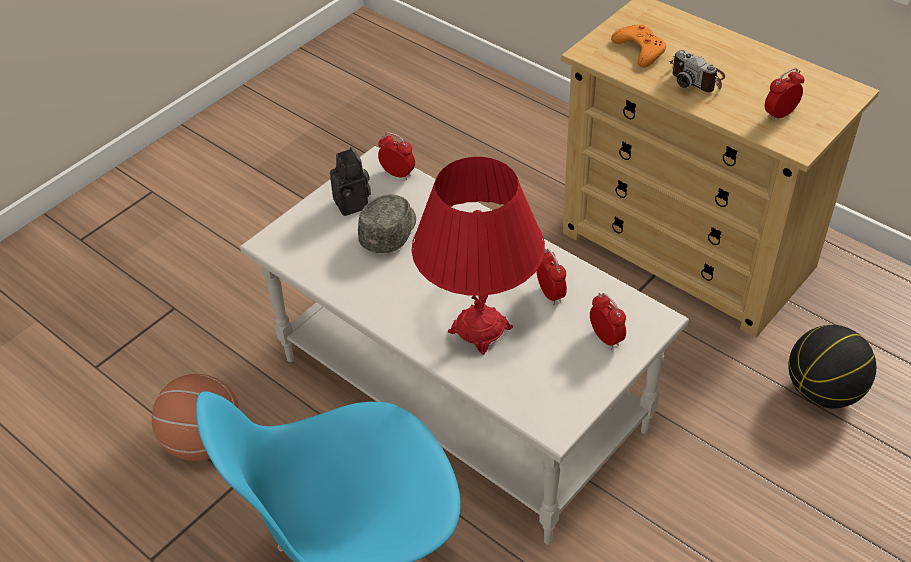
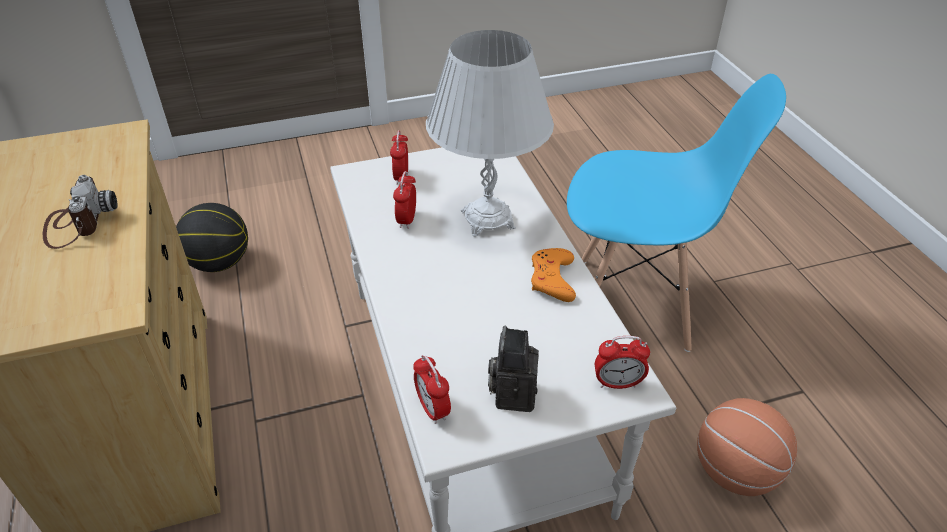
camera: 150 degrees left, 5 degrees down
grey cap [358,195,416,253] -> none
red table lamp [411,157,545,355] -> white table lamp [426,30,554,237]
orange game controller [611,24,666,68] -> orange game controller moved to [531,248,576,302]
alarm clock [765,68,805,122] -> alarm clock moved to [595,336,650,389]

